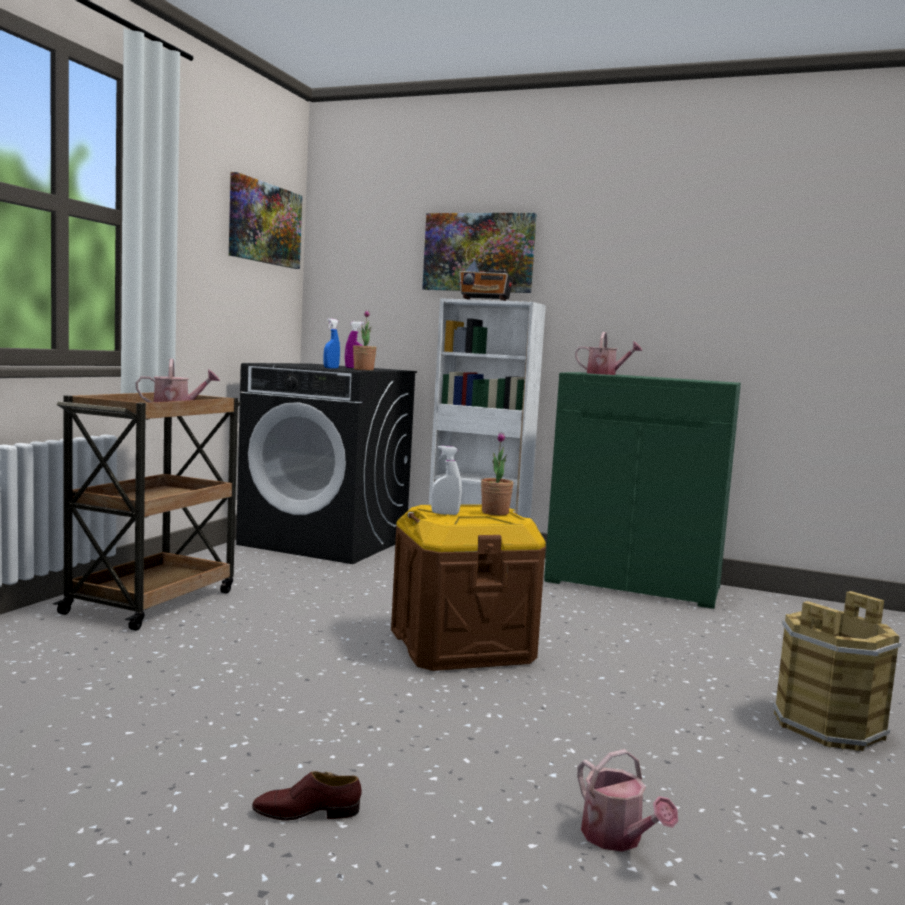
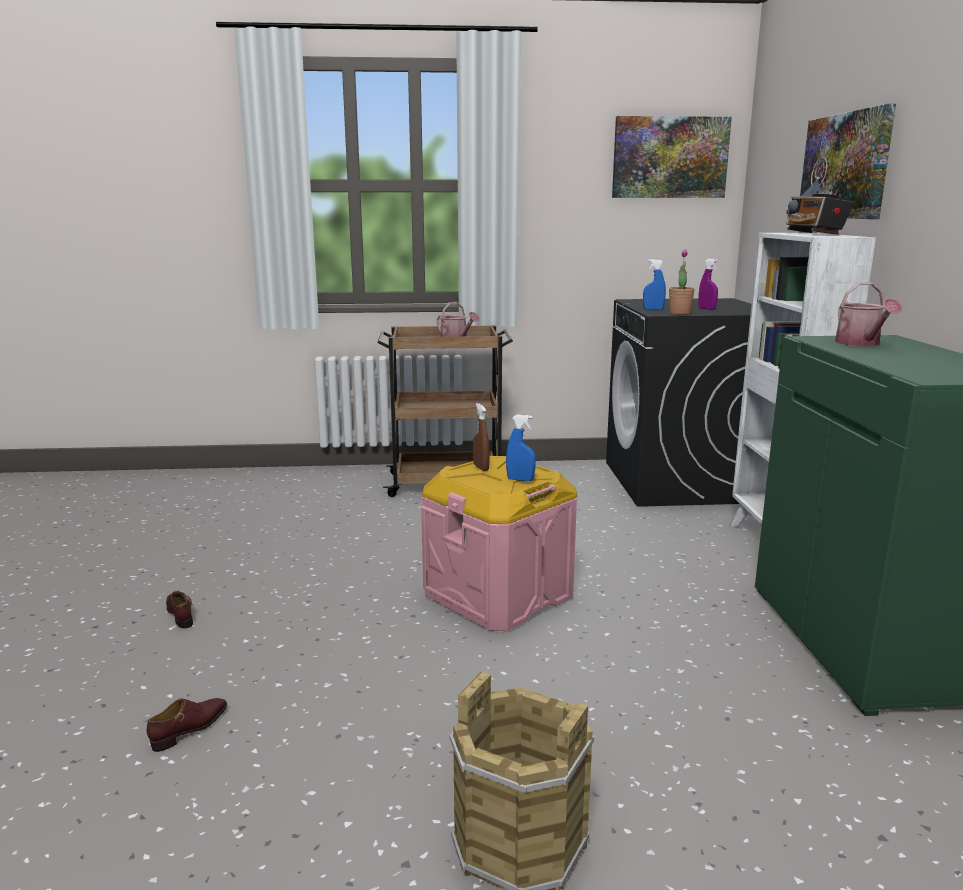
camera: 65 degrees right, 10 degrees up
brown storage box [391,504,546,671] -> pink storage box [421,456,578,631]
white spray bottle [431,446,462,515] -> brown spray bottle [473,403,490,471]
potted plant [481,432,513,515] -> blue spray bottle [506,414,536,481]
watering can [577,749,678,852] -> brown shoe [147,698,227,752]

